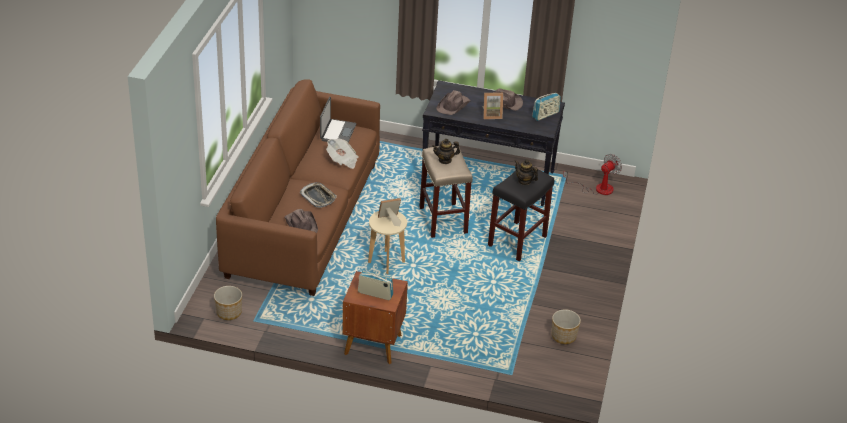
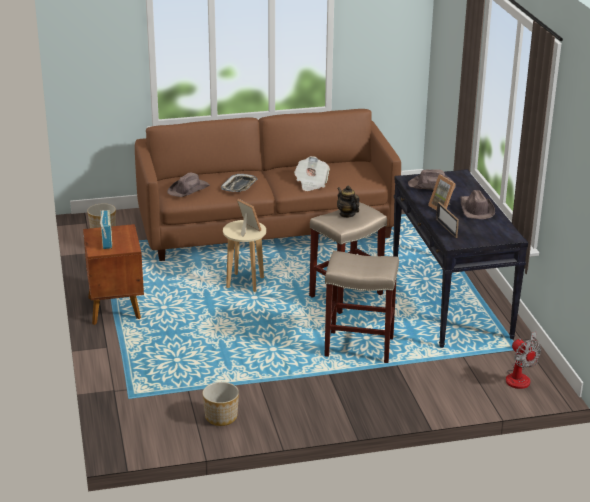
camera: 65 degrees right, 10 degrees down
laptop [320,97,356,142] -> none
black stool [488,167,554,261] -> beige stool [324,251,399,363]
teapot [515,159,538,185] -> none
radio [532,93,561,121] -> none
fan [563,154,622,195] -> fan turned 45 degrees clockwise [506,332,541,389]
none -> picture frame [436,202,459,238]

